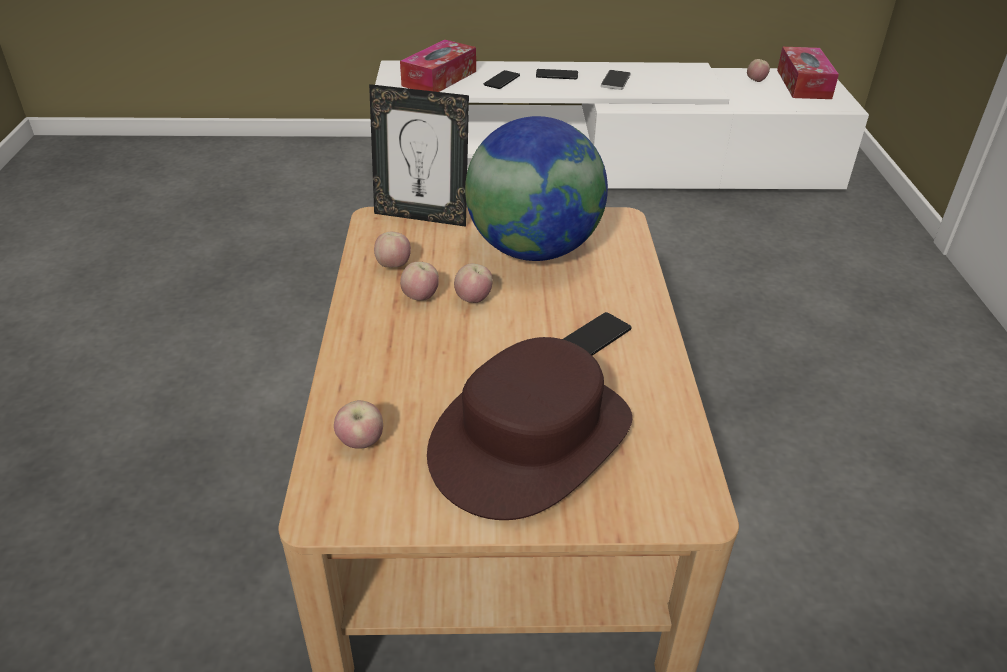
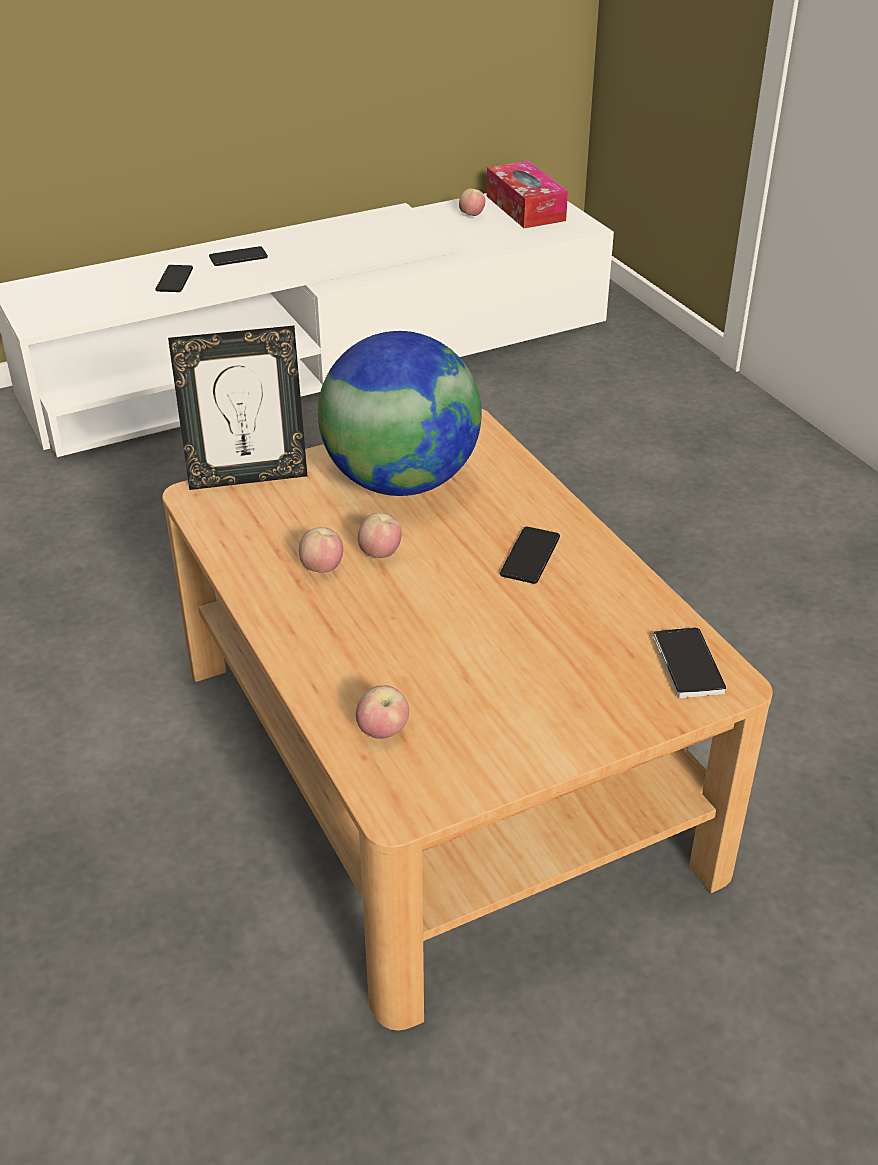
camera: 25 degrees left, 0 degrees up
apple [374,231,411,267] -> none
tissue box [400,40,476,92] -> none
brown hat [427,337,632,520] -> none
phone [601,70,631,90] -> phone moved to [653,627,726,698]

